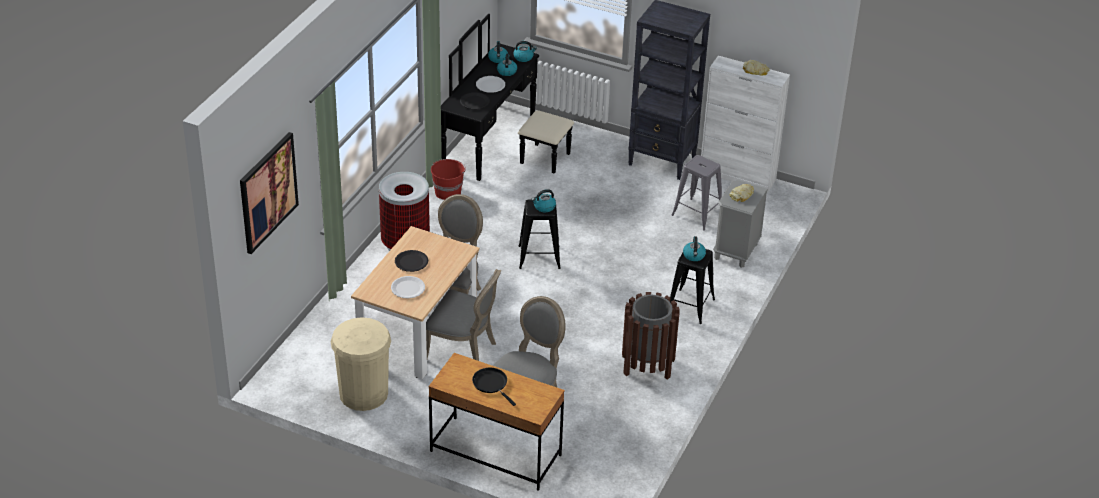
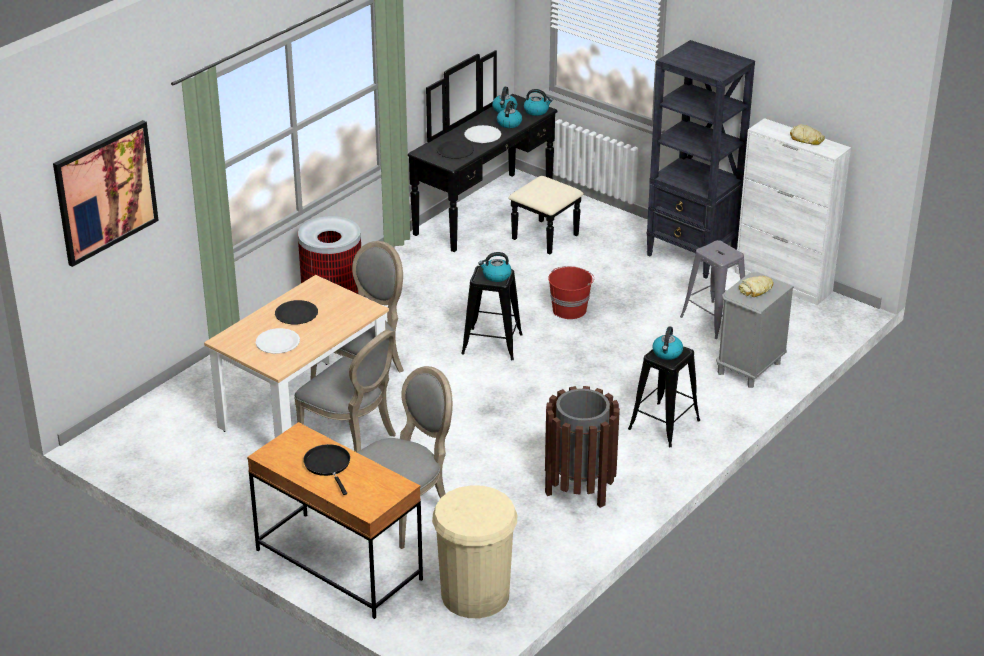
camera: 15 degrees right, 5 degrees down
beige trash can [331,317,391,411] -> beige trash can moved to [432,485,517,618]
red bucket [431,159,466,200] -> red bucket moved to [548,266,594,319]

